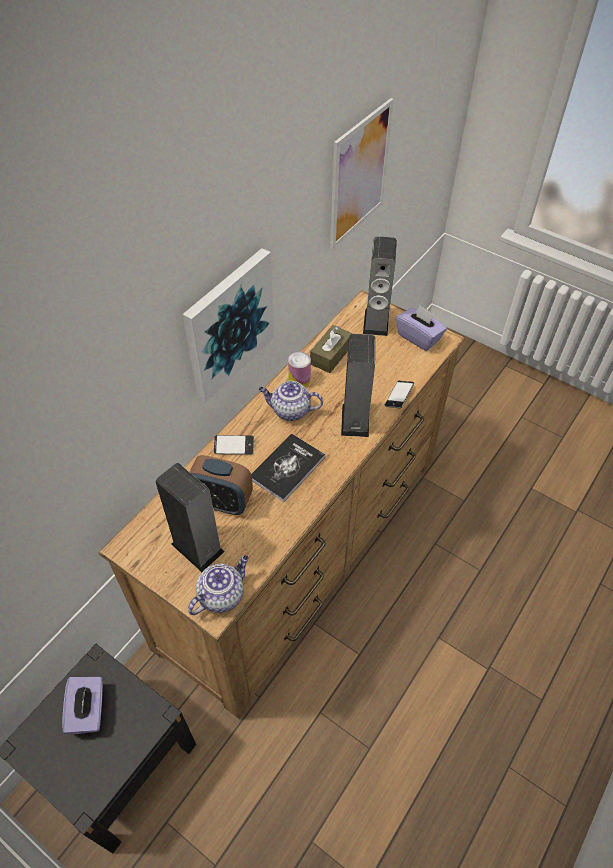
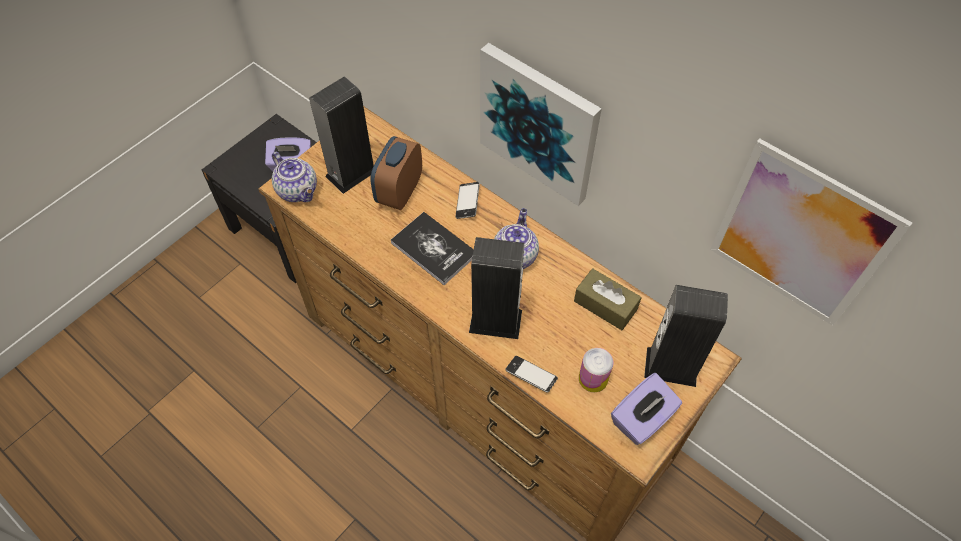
camera: 95 degrees right, 5 degrees up
can [288,352,311,387] -> can moved to [579,348,613,392]

